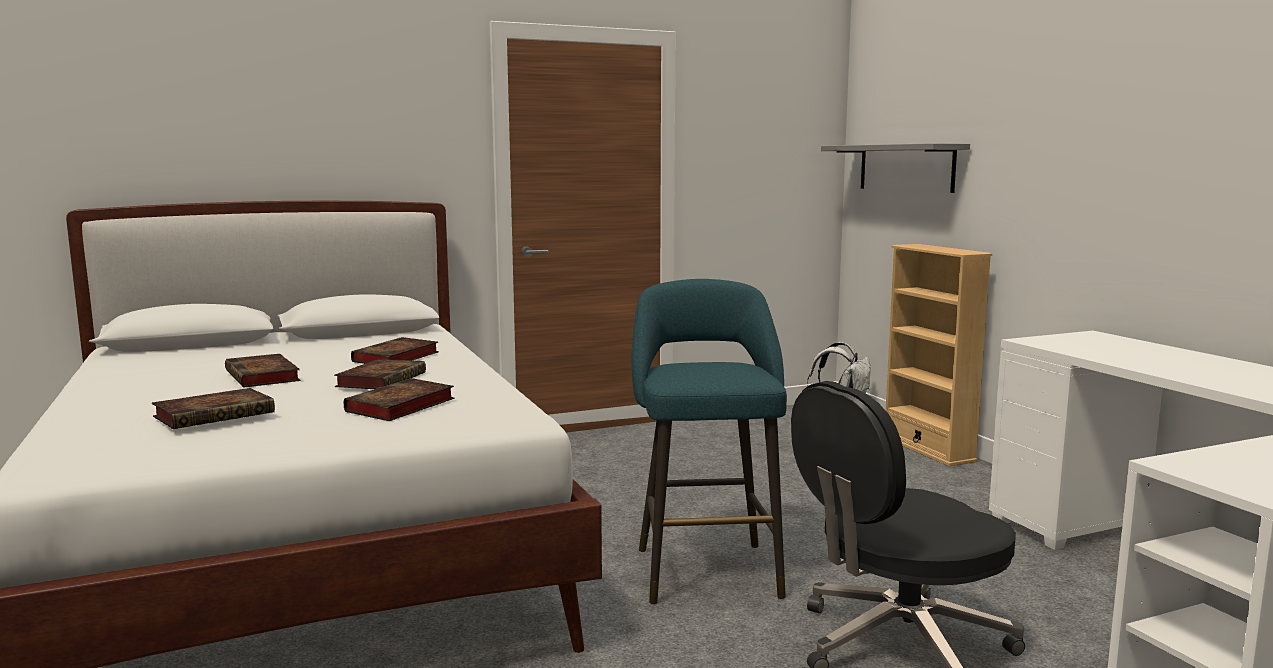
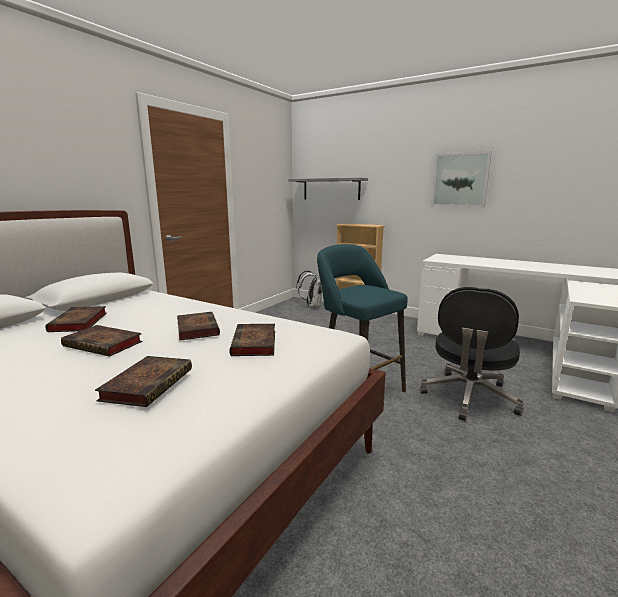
camera: 35 degrees left, 5 degrees up
book [351,337,439,364] -> book moved to [45,306,107,332]
none -> picture [431,151,492,207]

